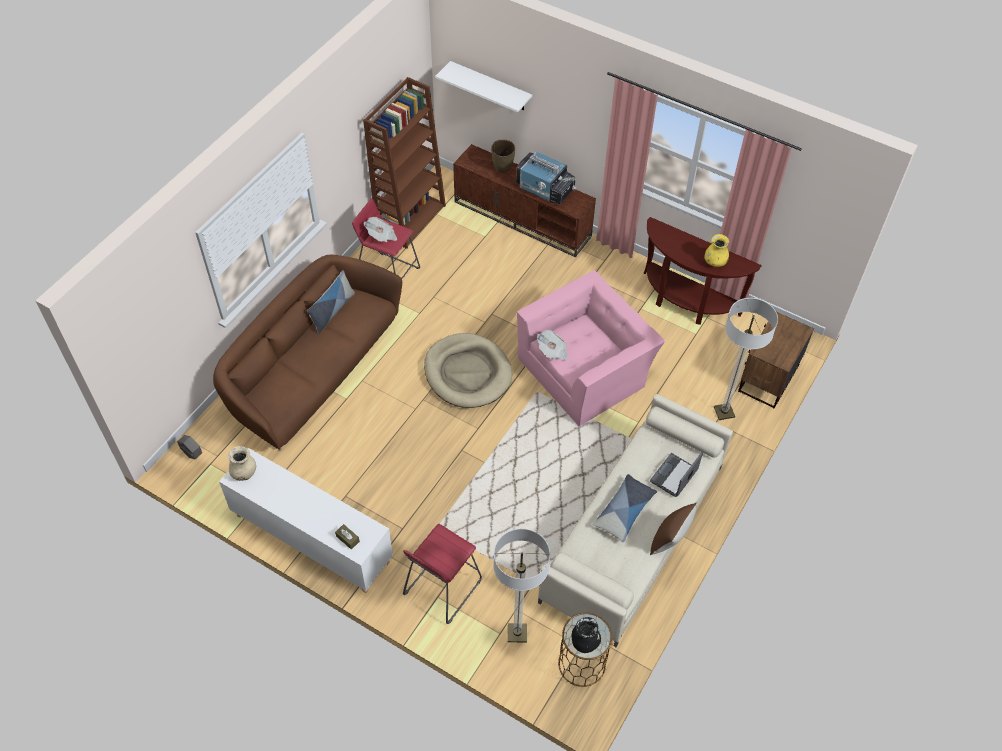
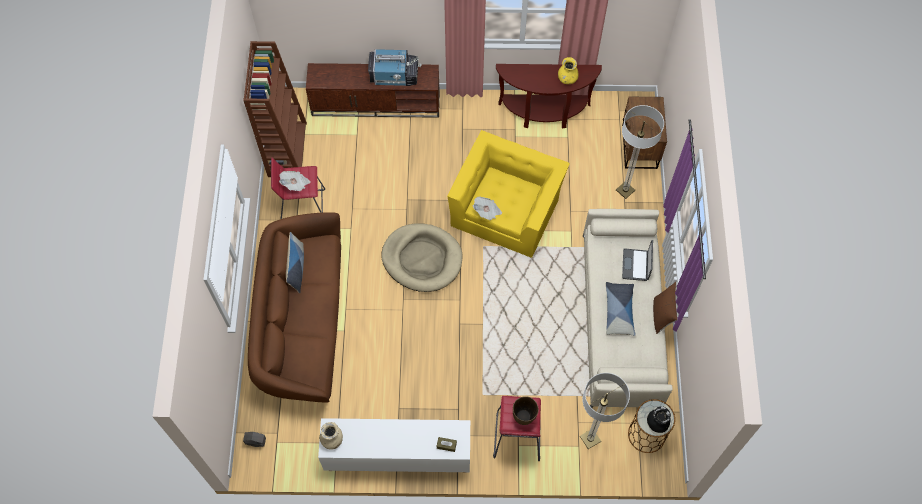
camera: 30 degrees left, 10 degrees up
white shelf [435,61,532,113] -> none
brown vase [491,139,515,173] -> brown vase moved to [513,396,539,425]
pink armchair [517,270,665,426] -> yellow armchair [447,130,570,258]

